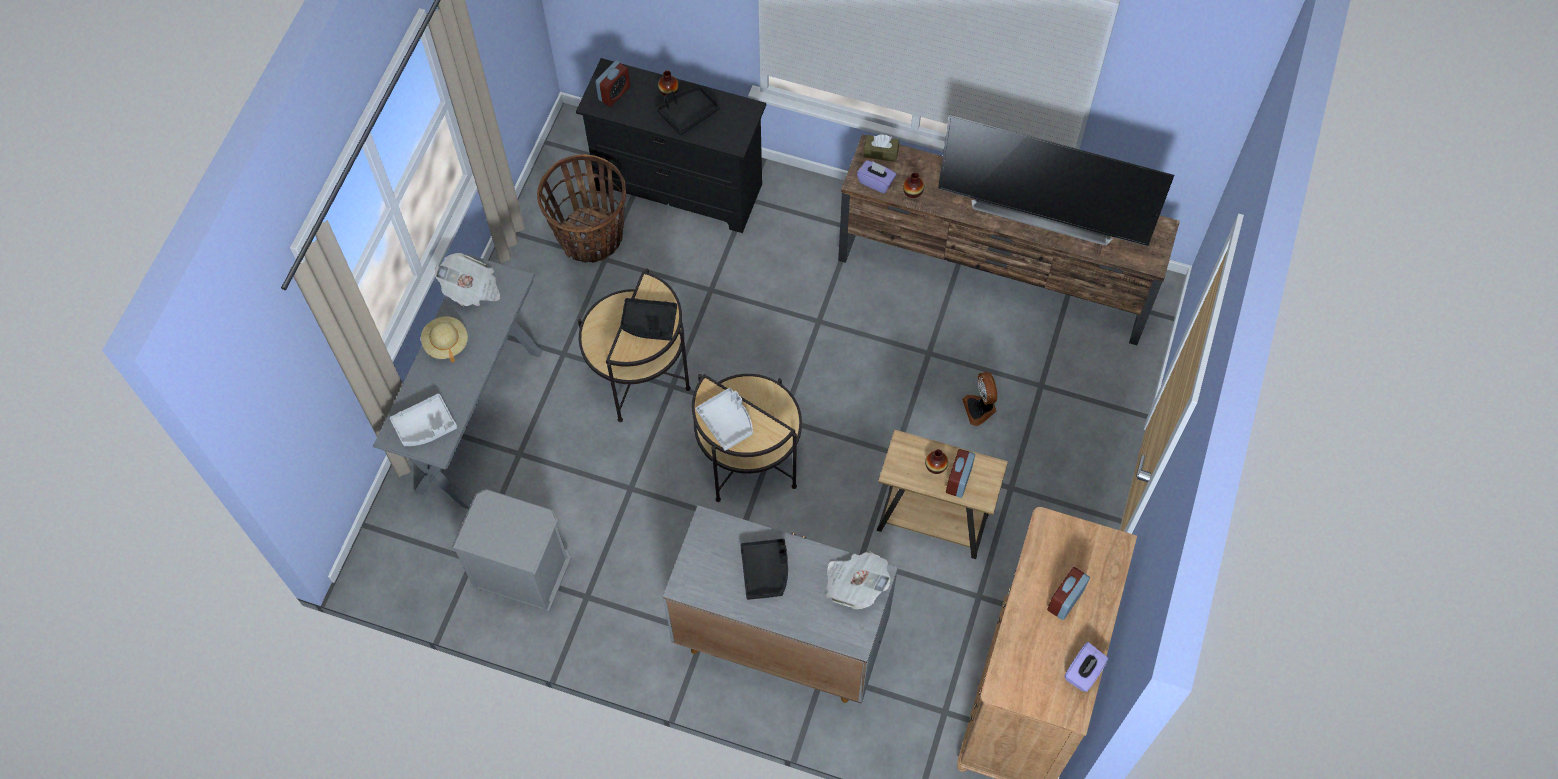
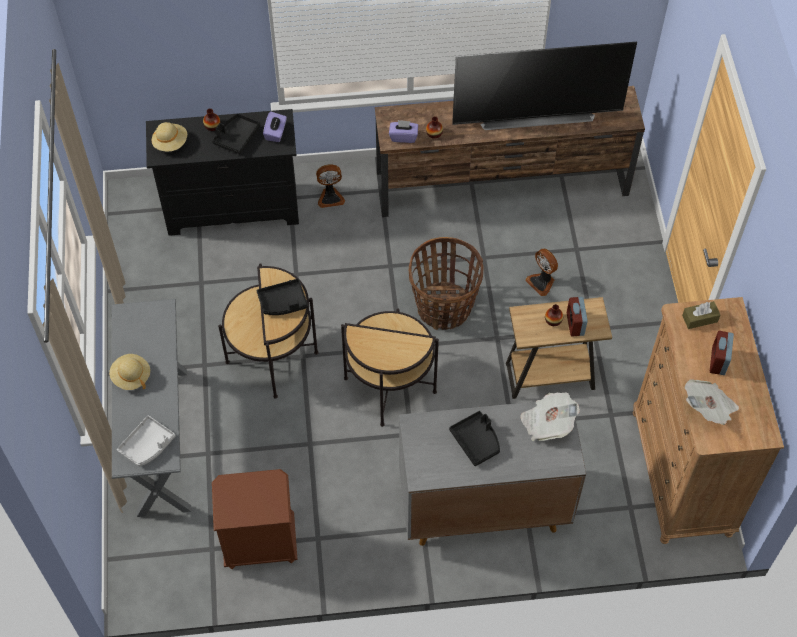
camera: 25 degrees left, 5 degrees down
newspaper [434,253,500,307] -> newspaper moved to [685,379,739,425]
grey nightstand [452,489,571,612] -> brown nightstand [212,469,298,569]
basket [537,154,626,263] -> basket moved to [409,237,483,330]
alarm clock [595,61,630,107] -> beige hat [152,122,187,152]
grey tray [696,388,753,450] -> none
brown tissue box [863,134,899,162] -> brown tissue box moved to [682,301,720,329]
purple tissue box [1064,642,1108,692] -> purple tissue box moved to [263,111,287,142]
none -> fan [316,164,345,208]

